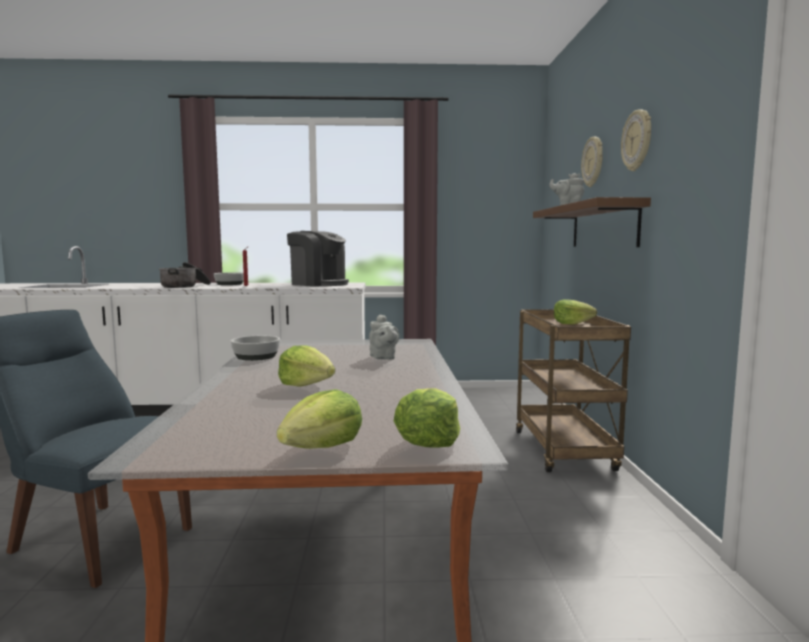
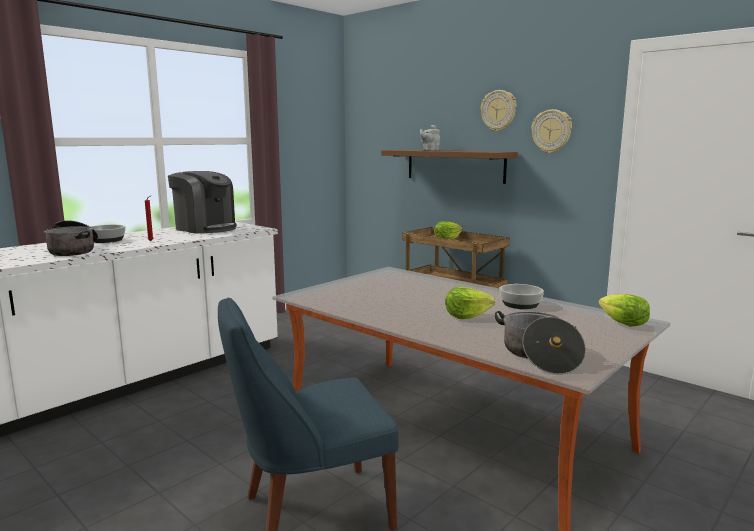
camera: 45 degrees left, 5 degrees up
bowl [231,336,280,361] -> bowl moved to [499,284,544,309]
lettuce [277,389,362,449] -> none
coffee machine [287,231,349,287] -> coffee machine turned 45 degrees clockwise [168,171,237,234]
grey teapot [369,315,399,360] -> none
wall clock [581,137,603,187] -> wall clock moved to [531,109,572,153]
none -> cooking pot [495,311,586,374]

